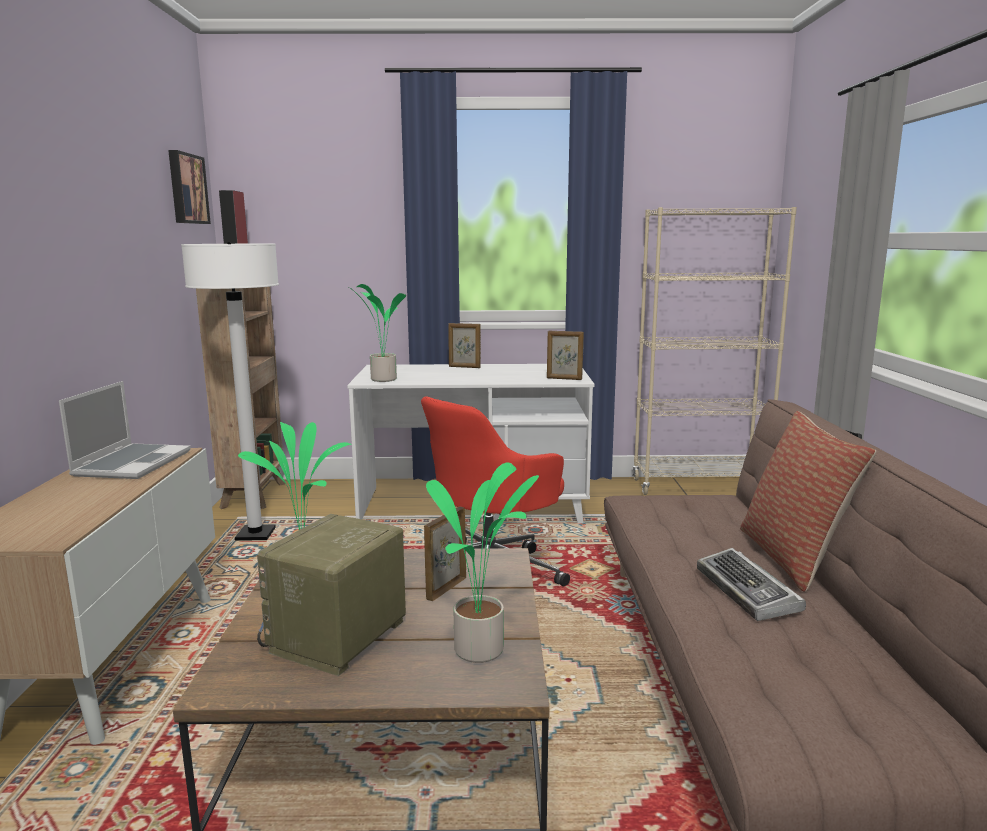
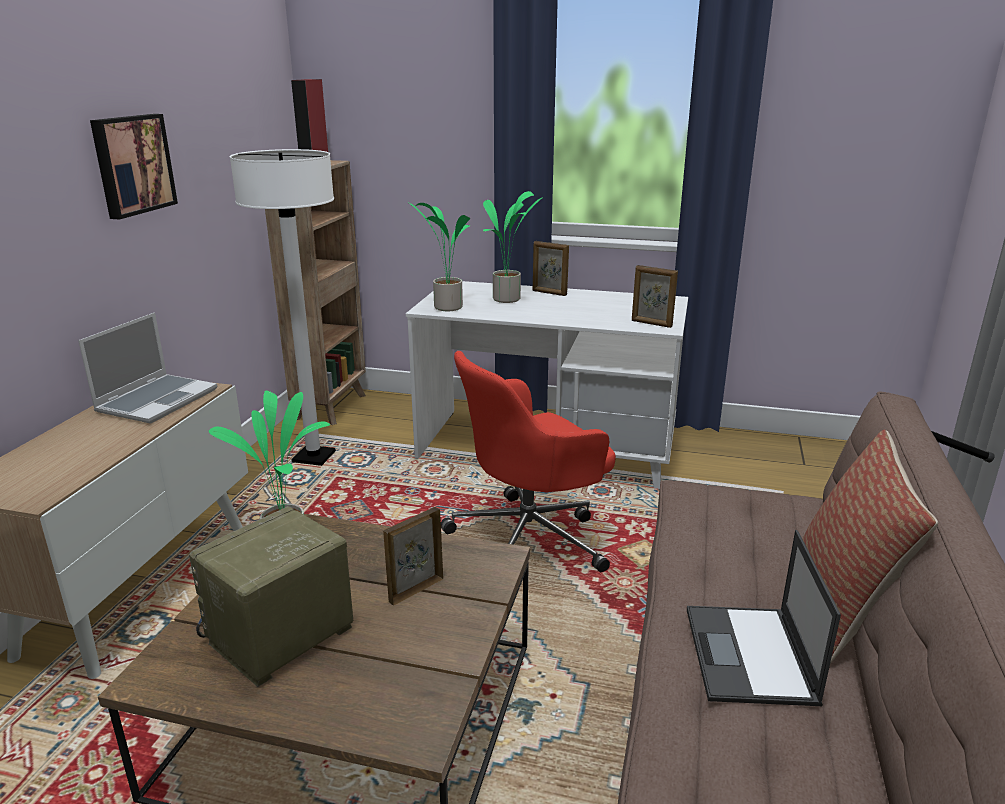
camera: 15 degrees right, 10 degrees up
picture [168,150,211,224] -> picture moved to [90,114,178,219]
potted plant [426,462,539,663] -> potted plant moved to [483,191,542,303]
beige bookcase [633,207,797,495] -> none
keyboard [697,548,806,621] -> laptop [687,530,841,706]

